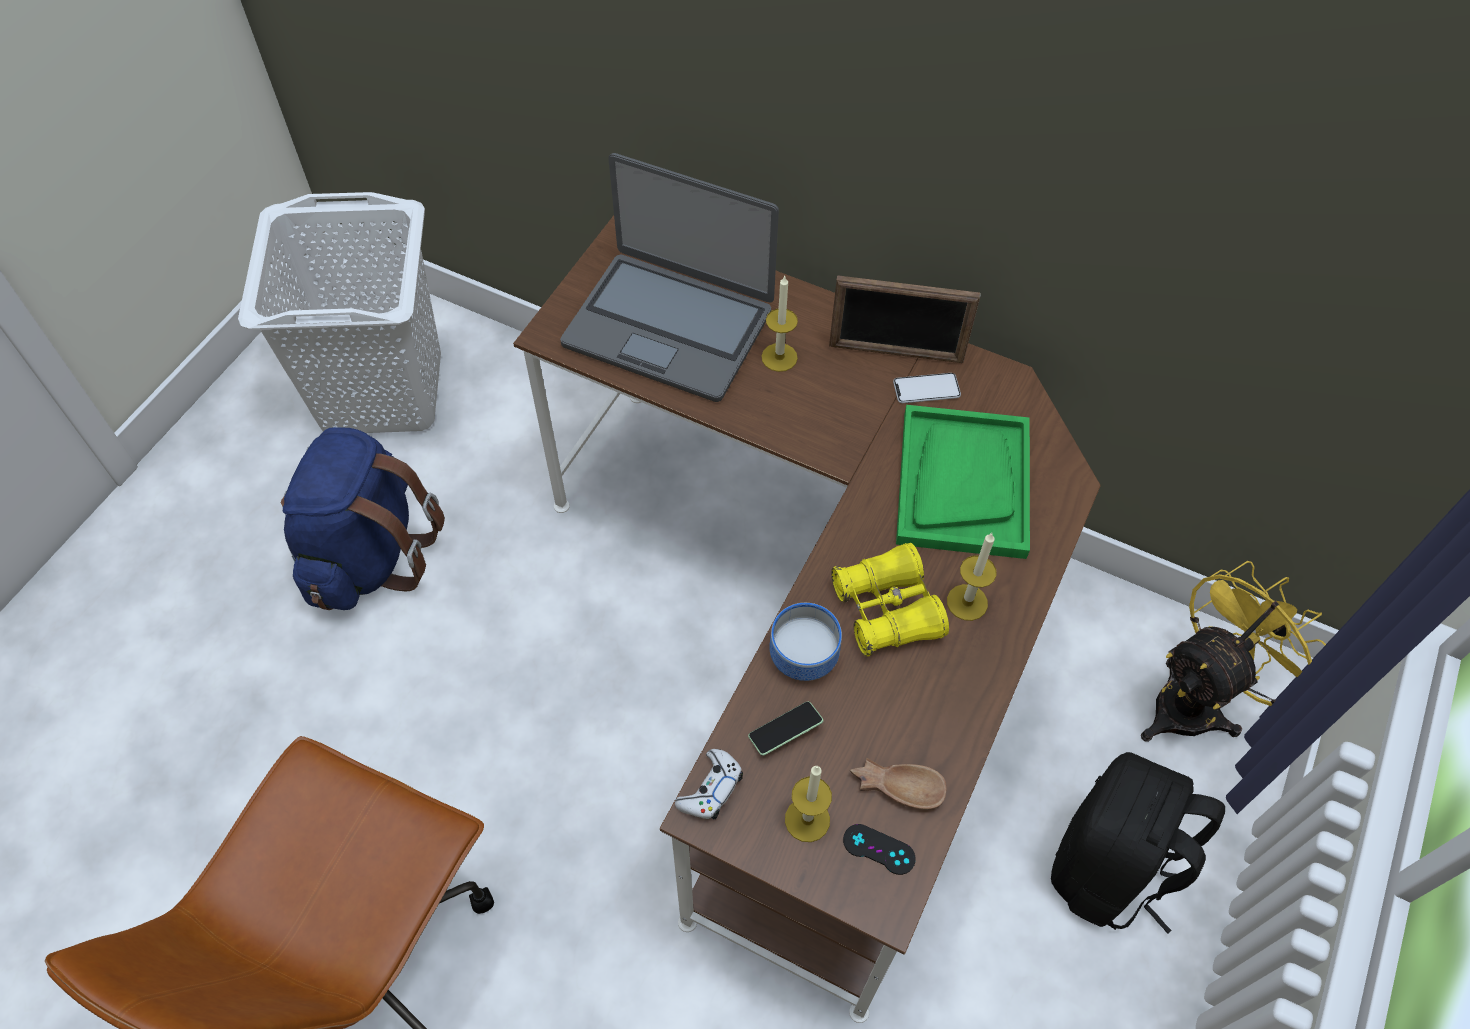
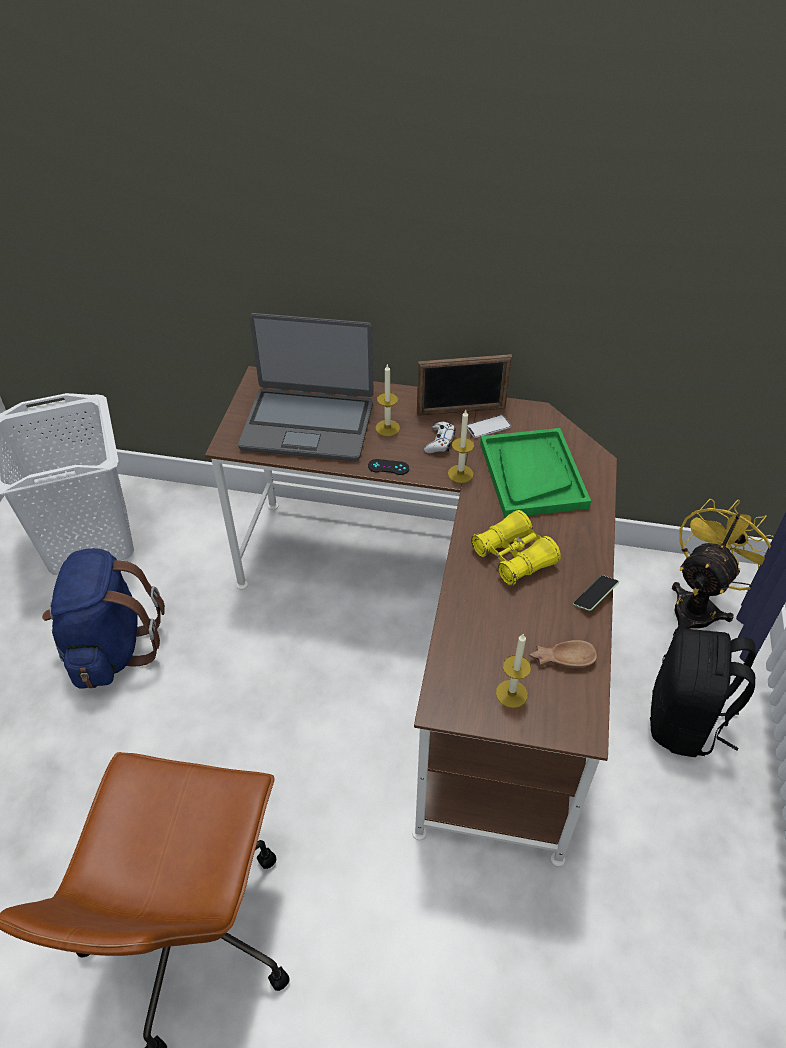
camera: 15 degrees left, 10 degrees down
white game controller [675,749,743,819] -> white game controller moved to [424,422,456,453]
phone [748,701,824,756] -> phone moved to [573,575,619,611]
bowl [769,603,842,681] -> none
black game controller [843,824,916,875] -> black game controller moved to [368,459,409,475]
candle [947,533,997,621] -> candle moved to [448,410,474,483]

